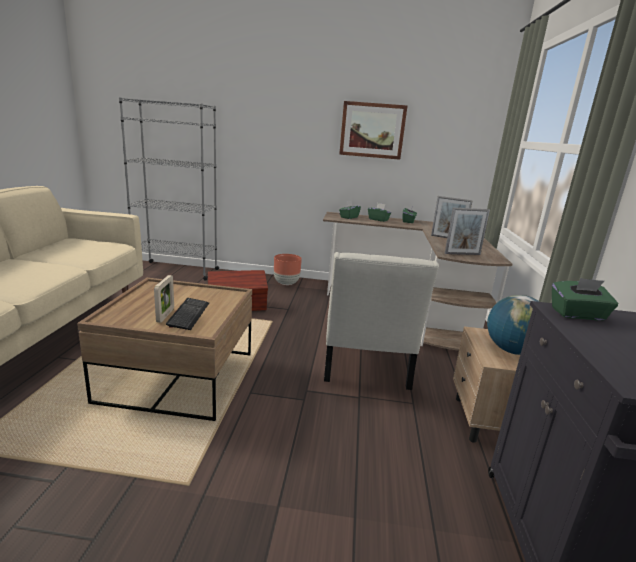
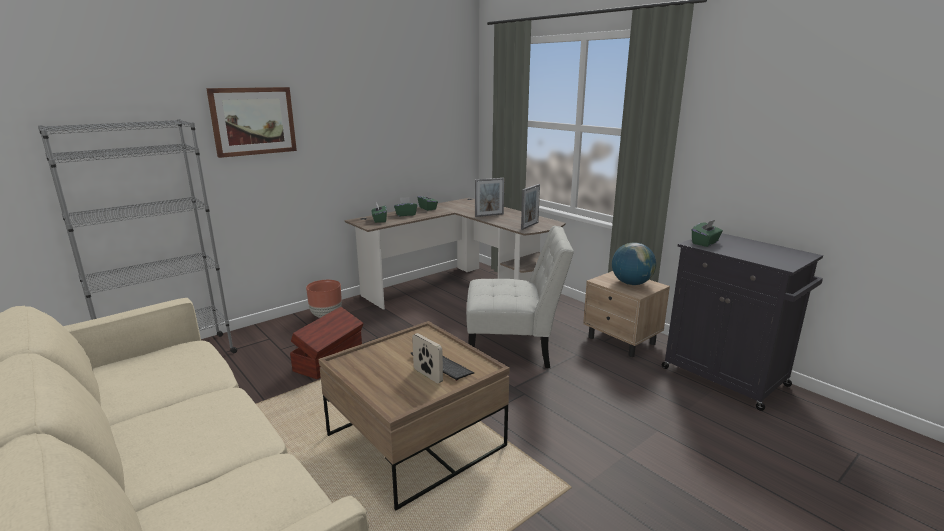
camera: 45 degrees left, 0 degrees up
white chair [324,252,439,390] -> white chair turned 45 degrees counterclockwise [466,226,574,368]
picture [339,101,408,160] -> picture moved to [206,87,297,158]

